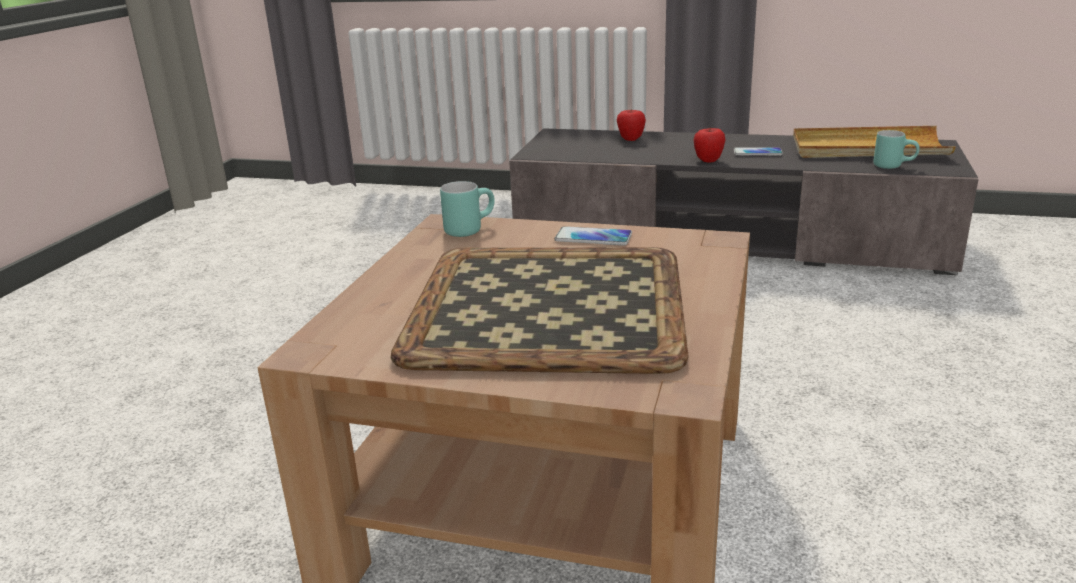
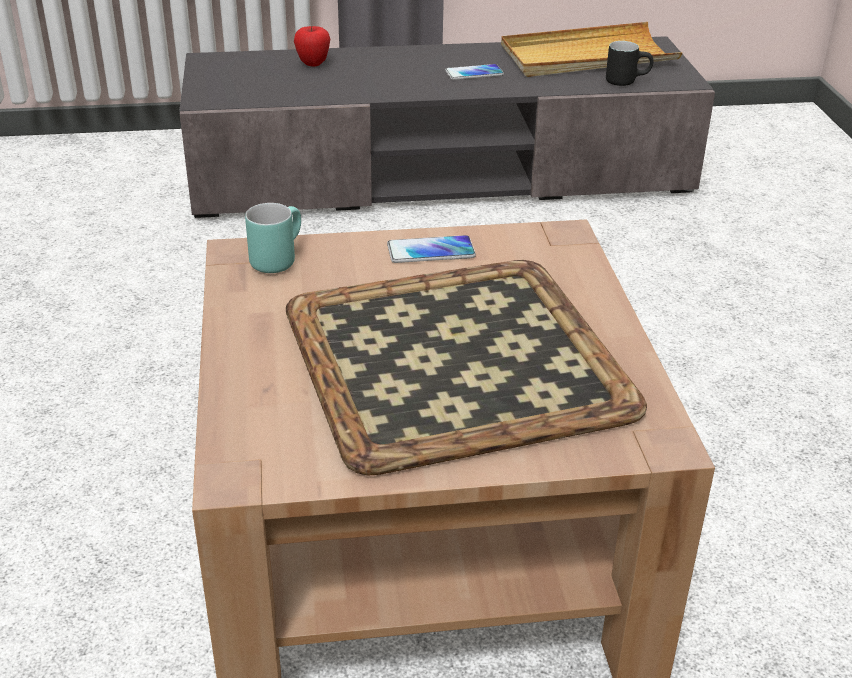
camera: 25 degrees left, 10 degrees up
apple [694,127,725,162] -> none
turquoise mug [873,130,920,169] -> black mug [606,41,653,86]

